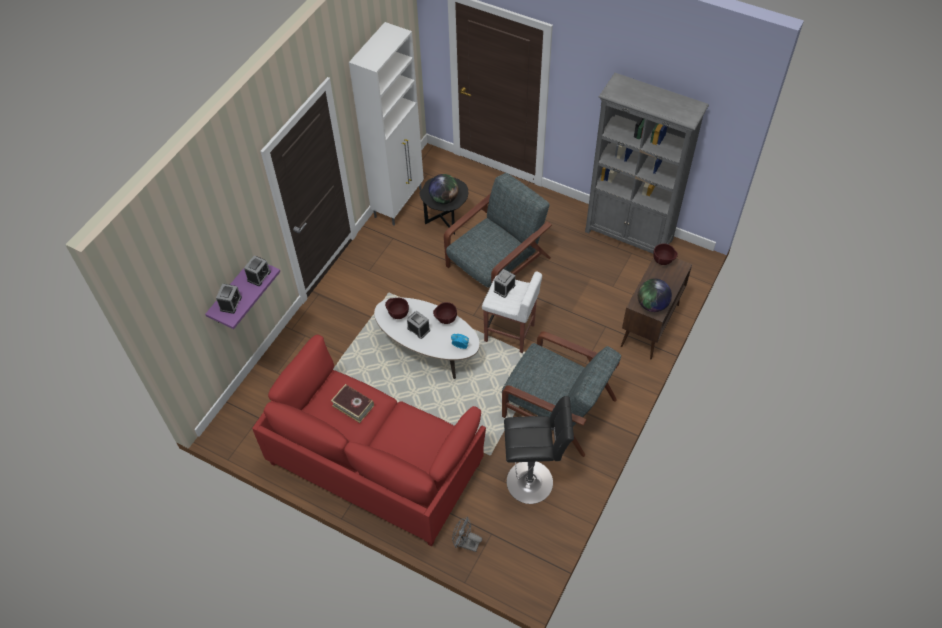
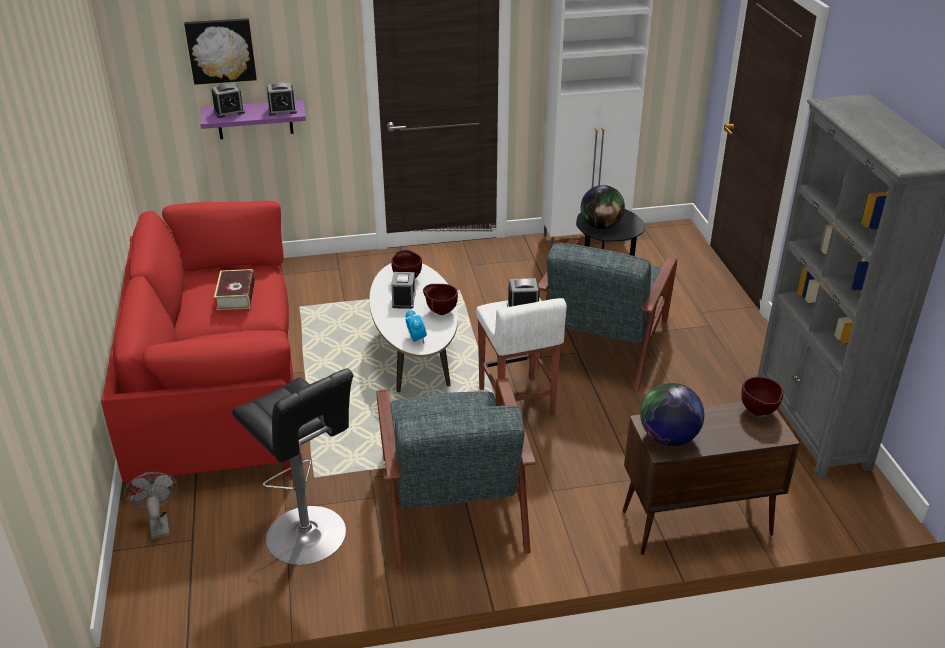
camera: 50 degrees right, 20 degrees down
grey armchair [444,173,552,288] -> grey armchair turned 105 degrees clockwise [535,239,677,392]
none -> picture [184,18,257,85]

